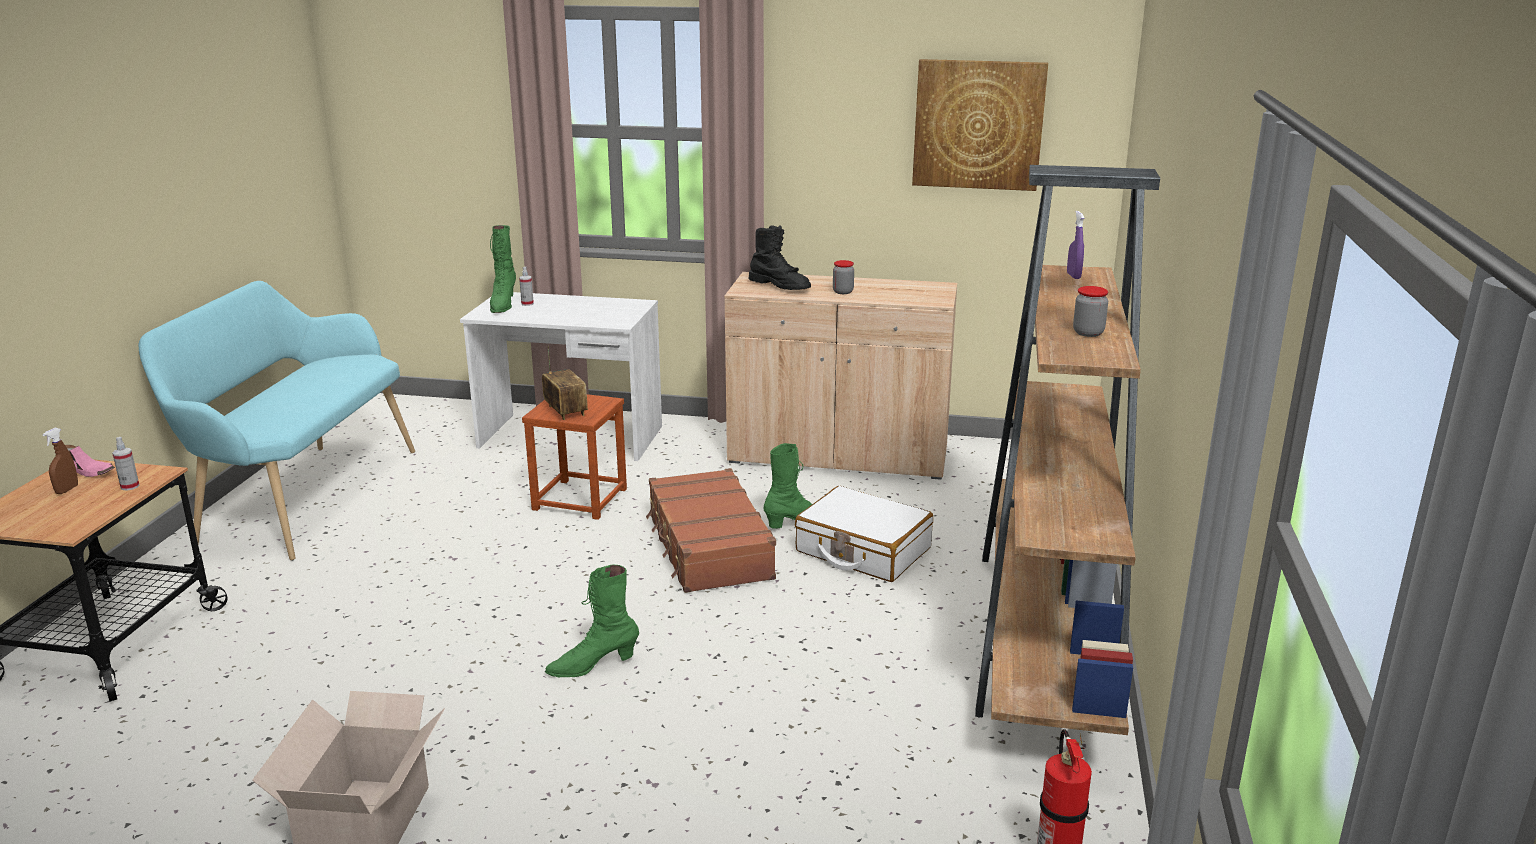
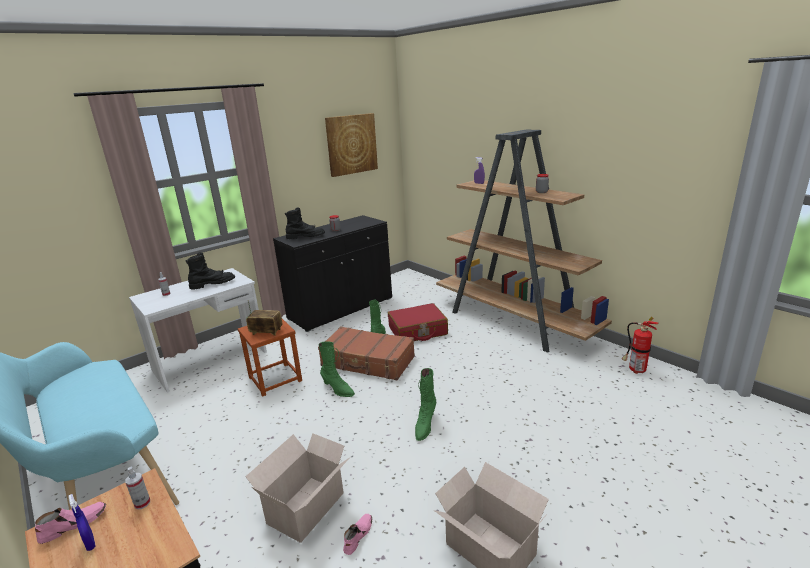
camera: 50 degrees left, 0 degrees up
brown spray bottle [42,428,78,494] -> blue spray bottle [68,494,96,551]
green boot [490,225,516,313] -> green boot moved to [318,341,355,397]
beige cabinet [724,272,957,480] -> black cabinet [273,215,392,332]
white suitcase [795,486,933,582] -> red suitcase [388,303,448,341]
none -> black boot [186,253,235,290]
none -> cardboard box [245,433,349,542]
none -> pink shoe [343,514,372,555]

